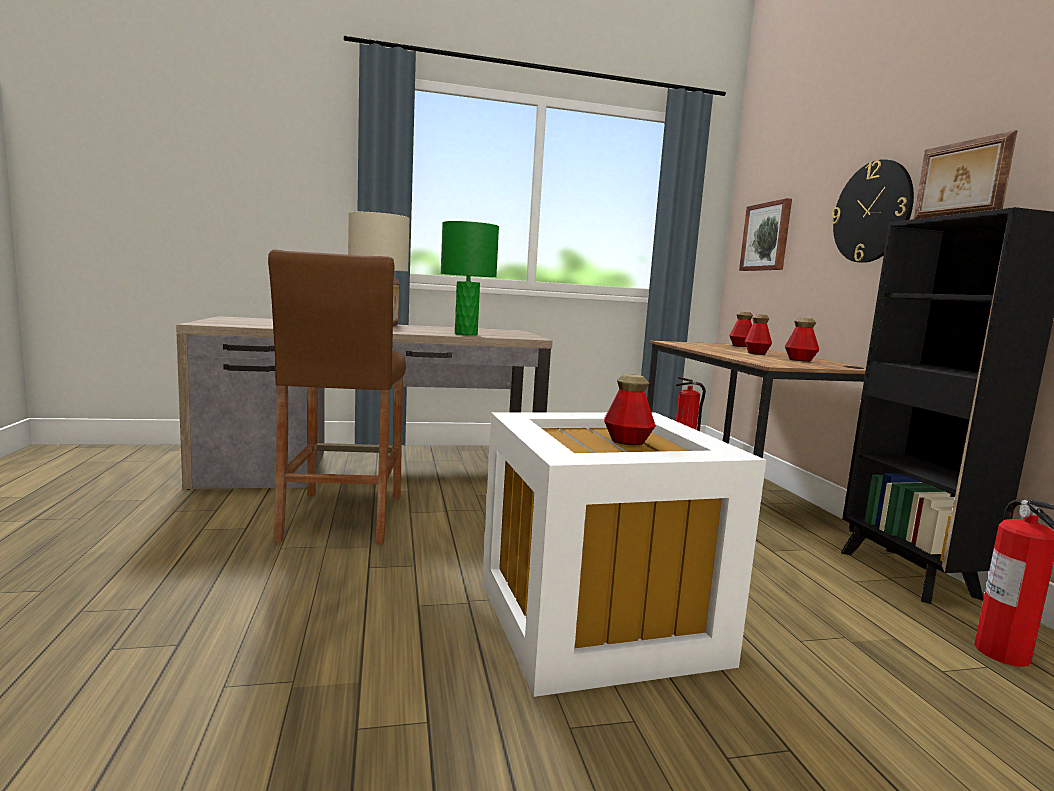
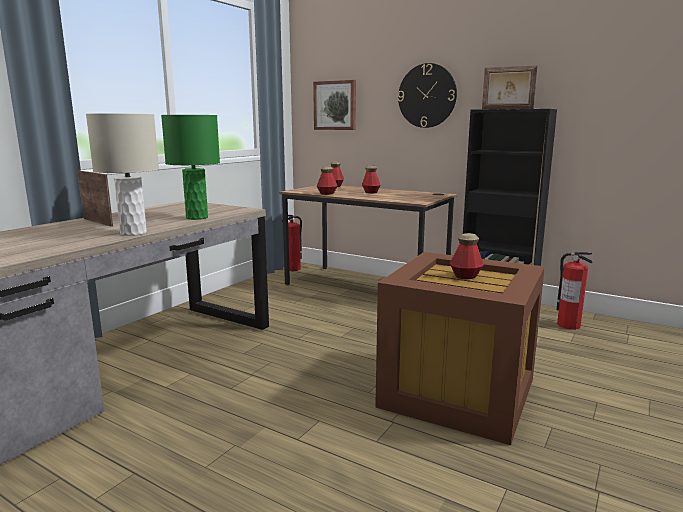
camera: 45 degrees left, 5 degrees up
brown stool [268,249,406,544] -> none
white storage box [482,412,766,697] -> brown storage box [375,252,545,445]
bottle [785,318,819,362] -> bottle moved to [317,166,338,195]

